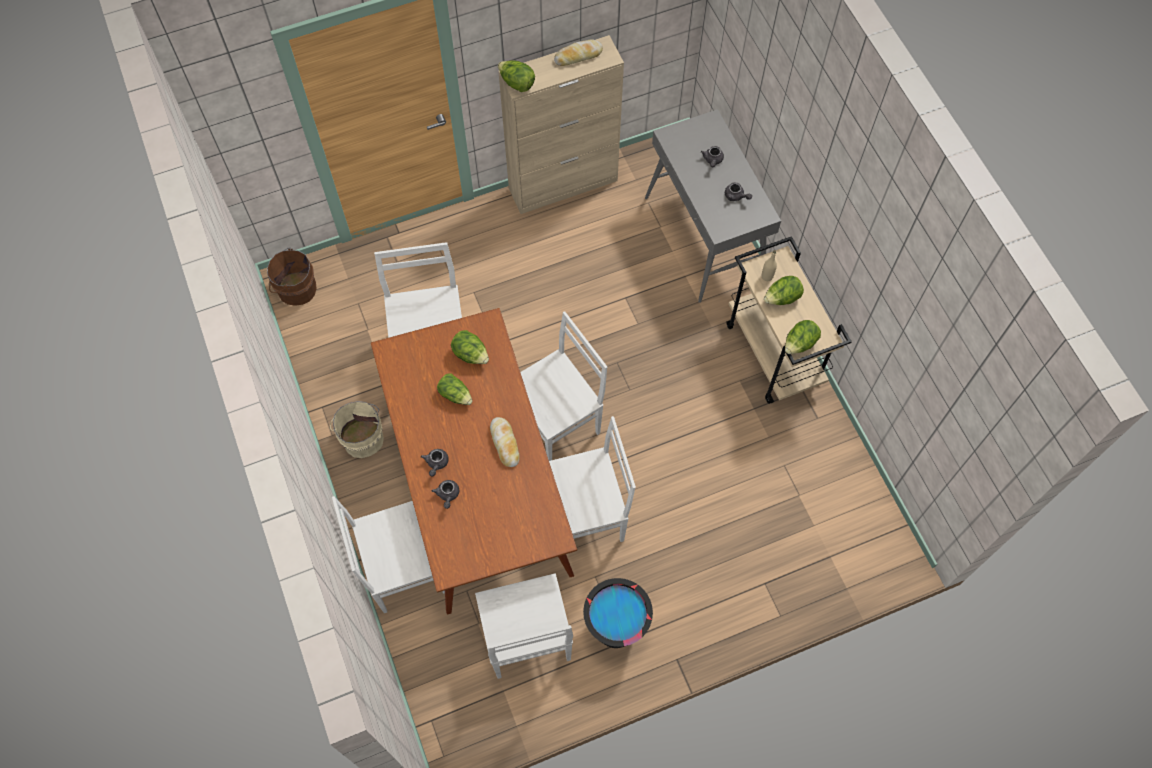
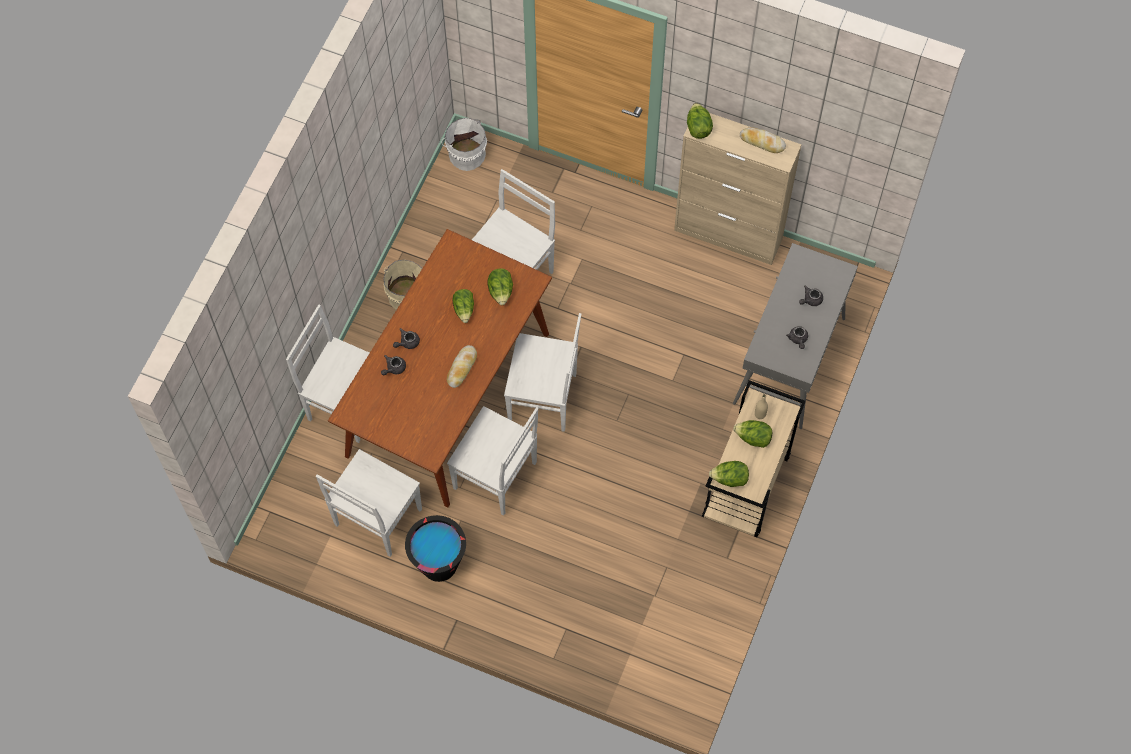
camera: 45 degrees right, 0 degrees up
brown bucket [267,247,317,306] -> white bucket [441,118,487,171]

